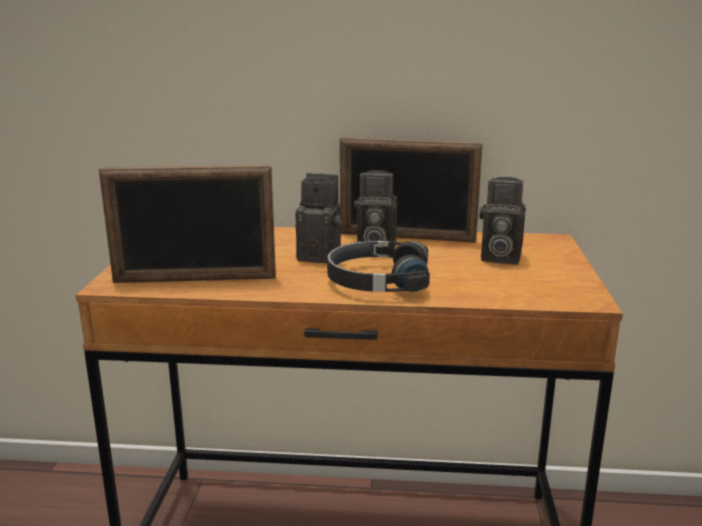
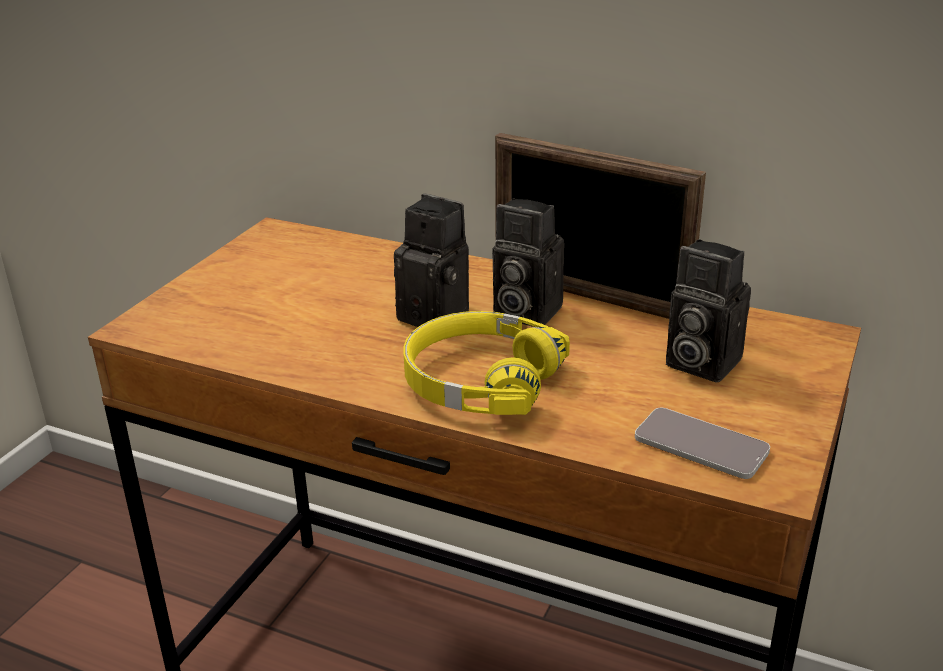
camera: 20 degrees right, 10 degrees up
picture frame [99,165,276,283] -> none
black headphones [327,241,430,292] -> yellow headphones [403,311,570,415]
none -> phone [635,408,770,479]

